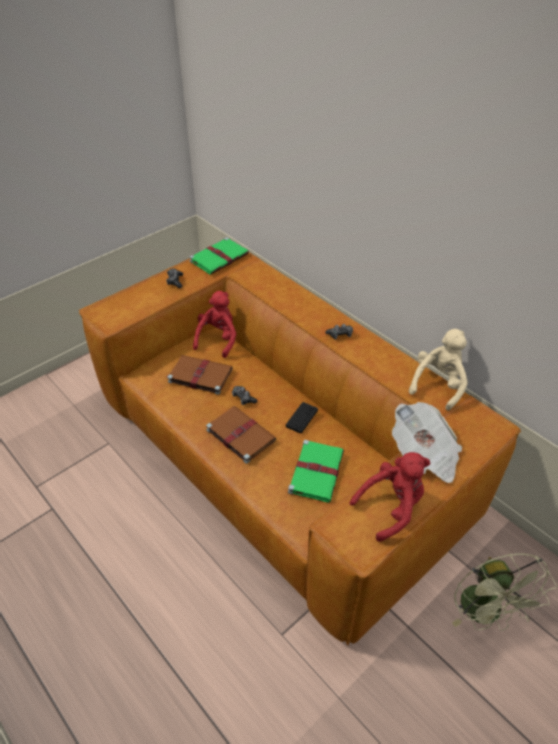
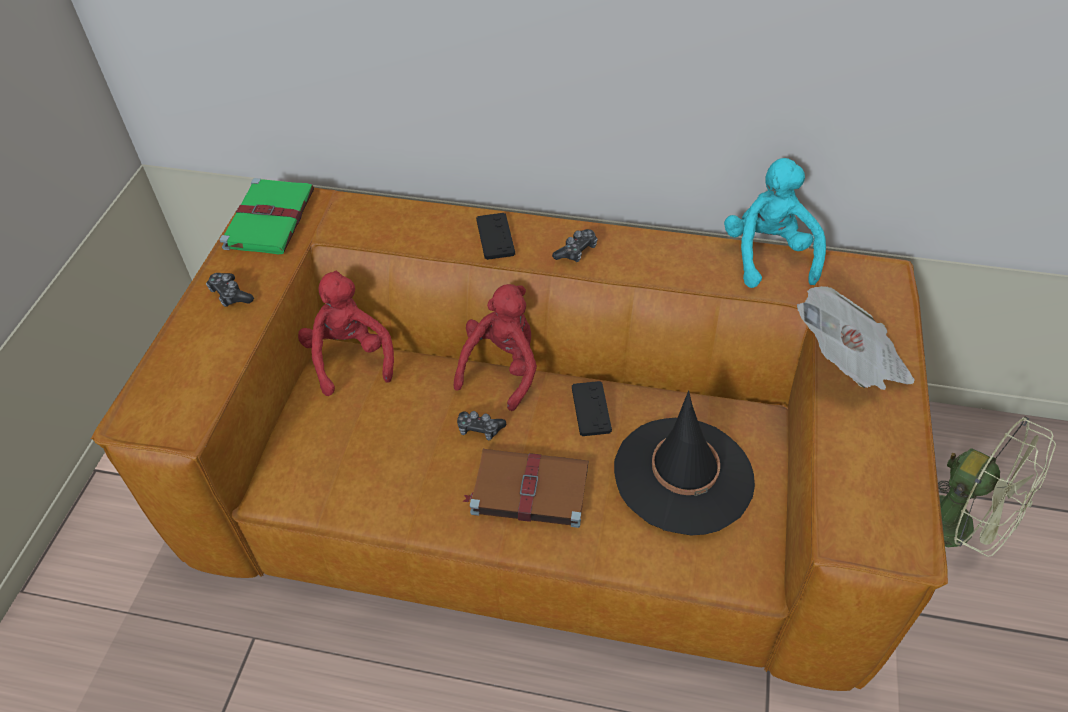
camera: 35 degrees left, 5 degrees up
brown book [166,355,233,395] -> none
green book [288,440,344,503] -> black hat [614,390,755,536]
red plush toy [350,452,430,542] -> red plush toy moved to [454,284,537,411]
beige plush toy [409,329,468,411] -> turquoise plush toy [724,158,826,288]
none -> black game controller [476,213,515,260]

